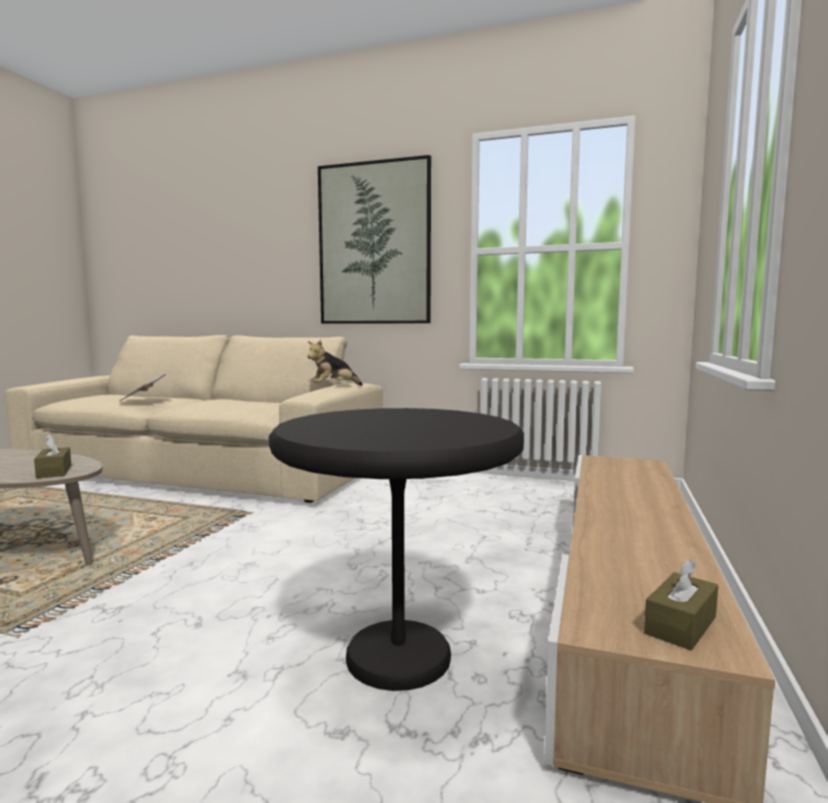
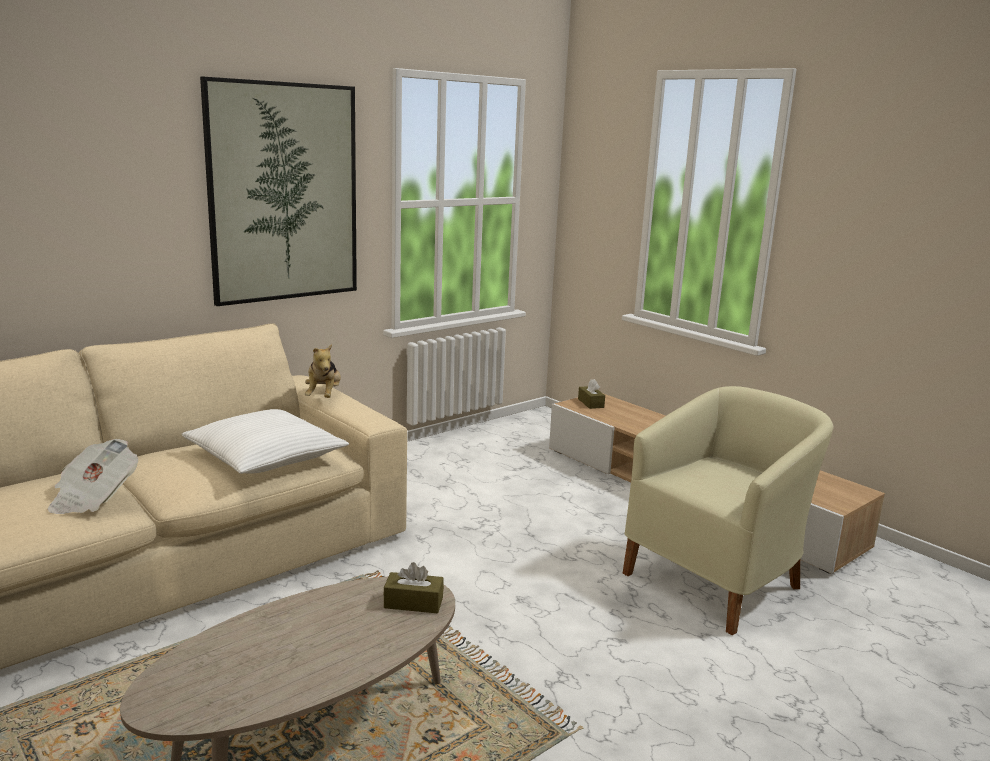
camera: 60 degrees left, 10 degrees up
black side table [269,408,524,691] -> beige armchair [623,386,834,635]
brown tissue box [644,559,718,650] -> brown tissue box moved to [578,379,605,409]
none -> white pillow [182,409,349,474]

